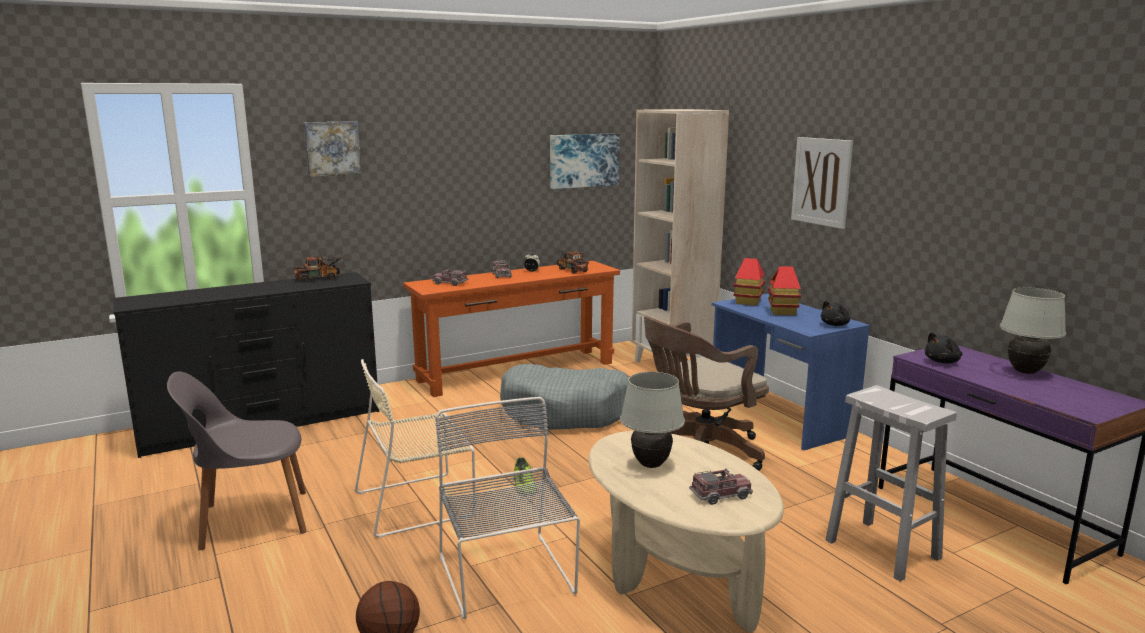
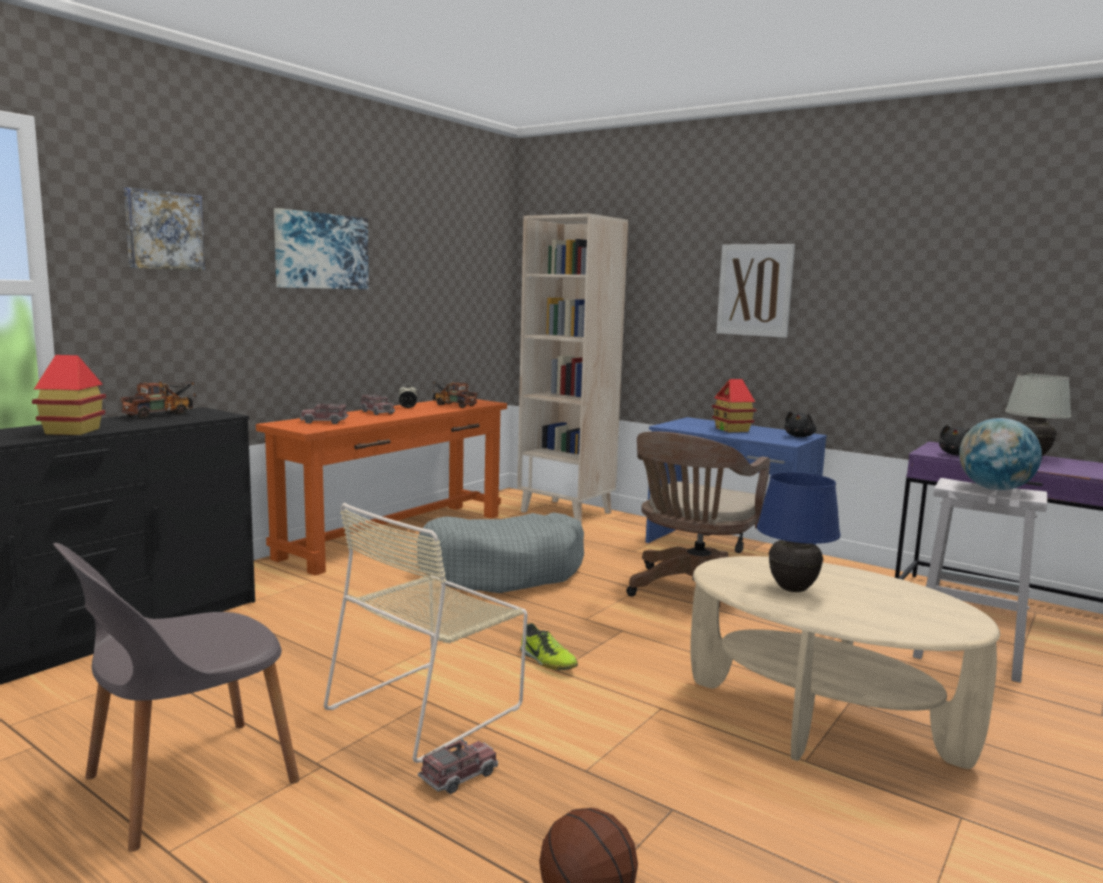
camera: 25 degrees left, 5 degrees down
grey chair [435,397,580,619] -> none
picture [550,133,620,189] -> picture moved to [274,208,369,289]
white table lamp [620,372,685,468] -> blue table lamp [757,472,841,592]
toy truck [689,468,753,505] -> toy truck moved to [418,739,498,794]
toy house [733,258,765,306] -> toy house moved to [32,355,106,435]
none -> globe [959,418,1042,490]

